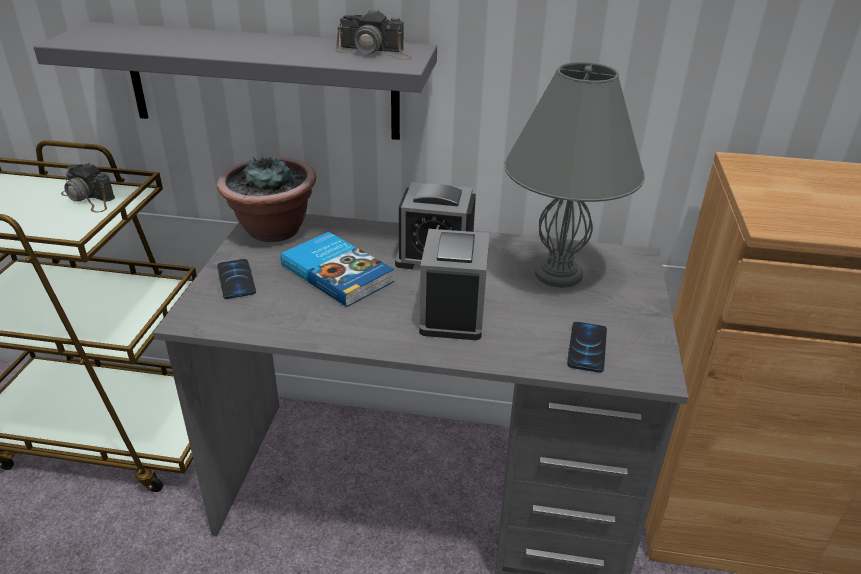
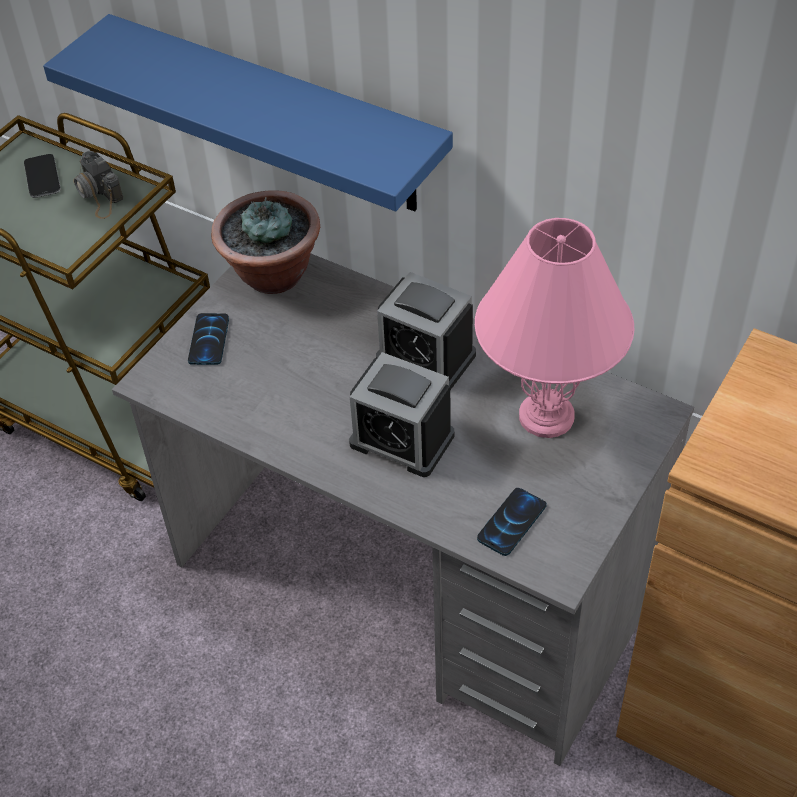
camera: 25 degrees right, 15 degrees up
grey shelf [34,22,437,140] -> blue shelf [43,14,453,211]
book [281,232,394,307] -> none
camera [335,9,412,60] -> none
alarm clock [419,229,489,340] -> alarm clock turned 90 degrees counterclockwise [349,352,455,477]
grey table lamp [504,62,645,288] -> pink table lamp [475,218,635,438]
none -> phone [24,154,61,198]

